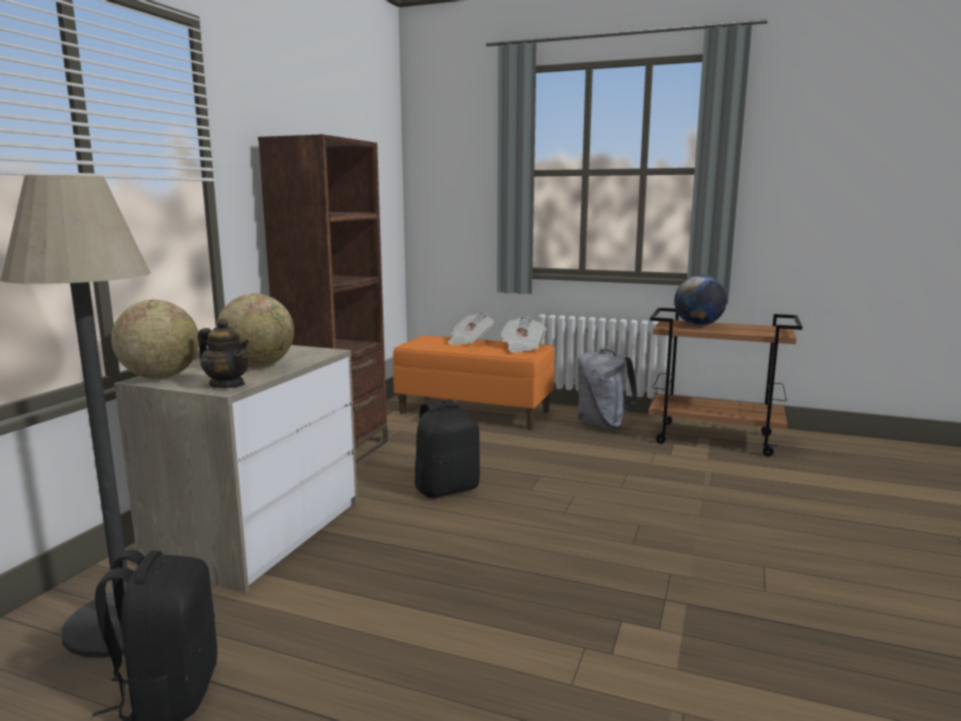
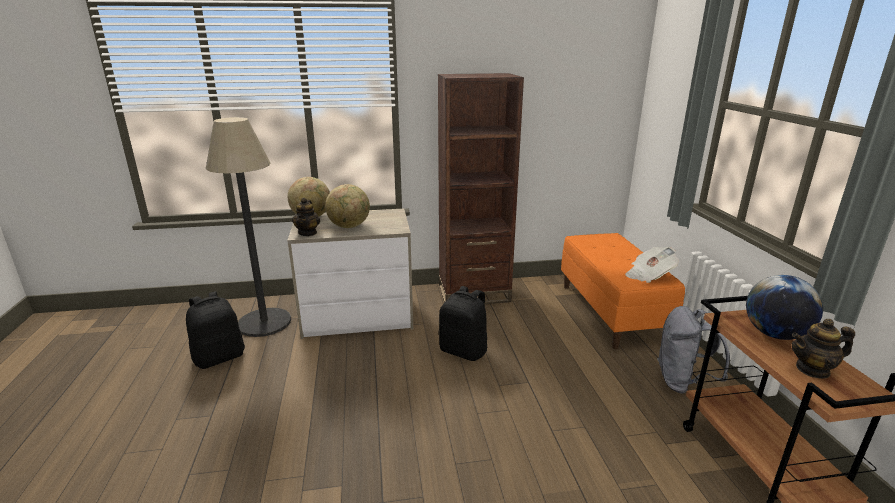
camera: 60 degrees right, 10 degrees up
newspaper [448,312,494,345] -> none
none -> teapot [792,319,855,379]

